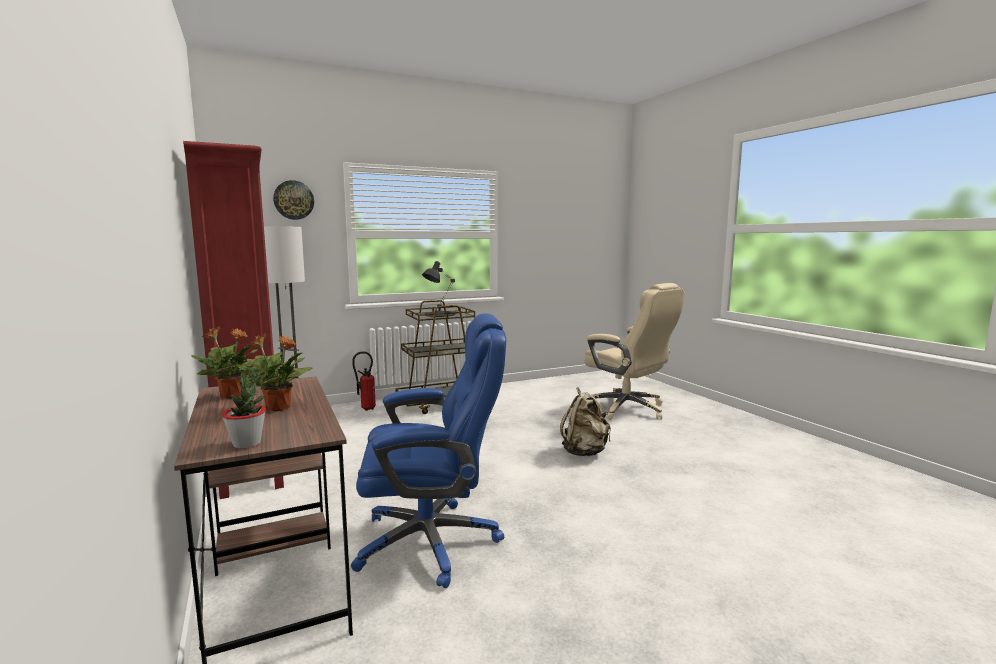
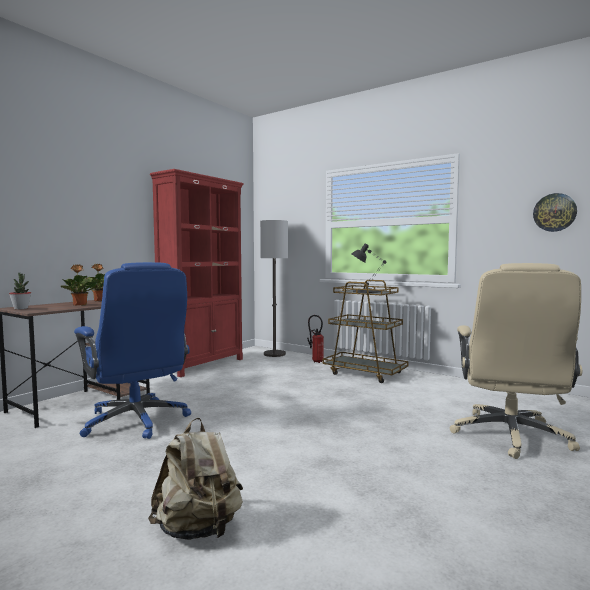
camera: 60 degrees right, 5 degrees down
wall clock [273,180,314,220] -> wall clock moved to [533,193,577,232]
beige backpack [560,387,611,456] -> beige backpack moved to [148,417,243,540]

